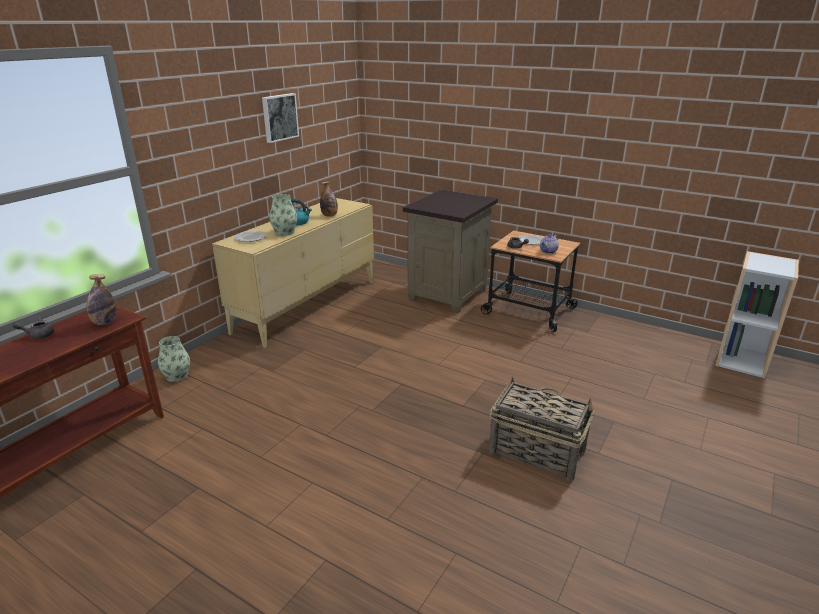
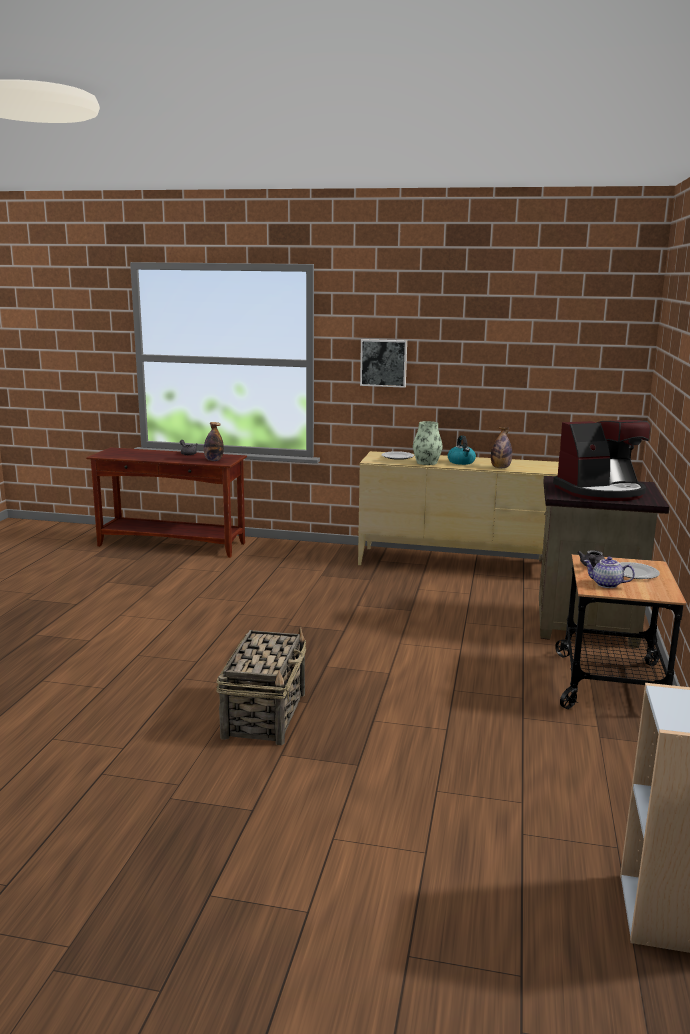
camera: 70 degrees right, 10 degrees down
vase [158,336,190,382] -> none
picture [262,93,299,143] -> picture moved to [360,339,407,388]
none -> coffee machine [553,420,650,501]

